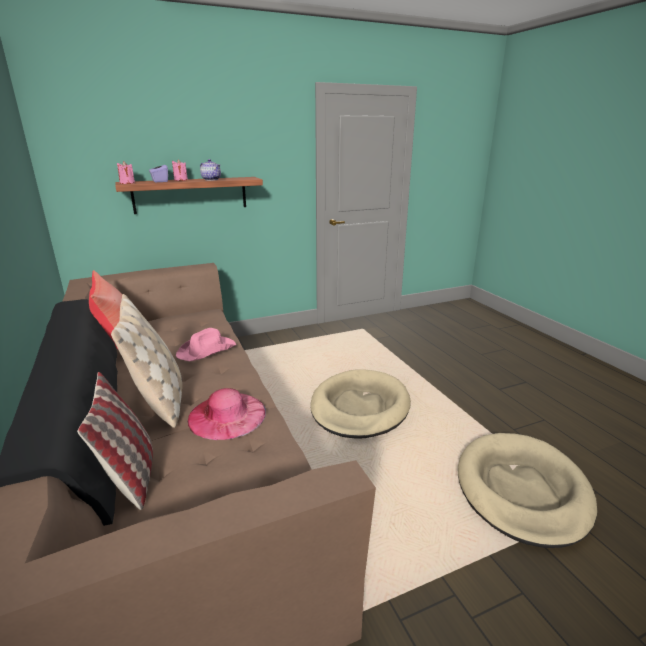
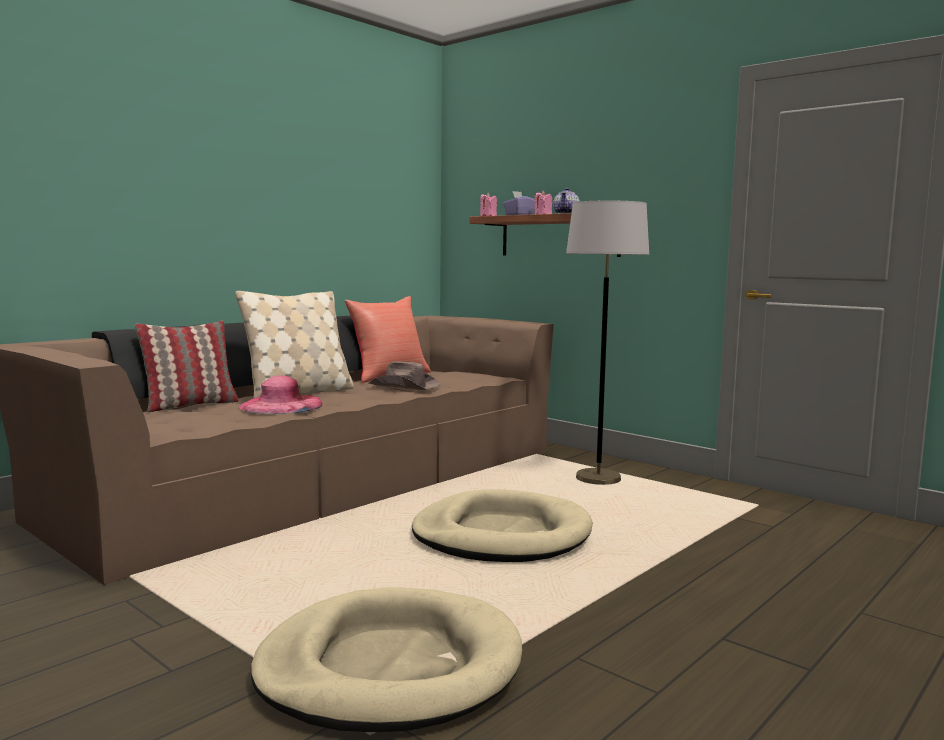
camera: 65 degrees right, 15 degrees down
pink hat [176,328,236,361] -> brown hat [369,361,440,390]
none -> grey floor lamp [566,201,649,485]

